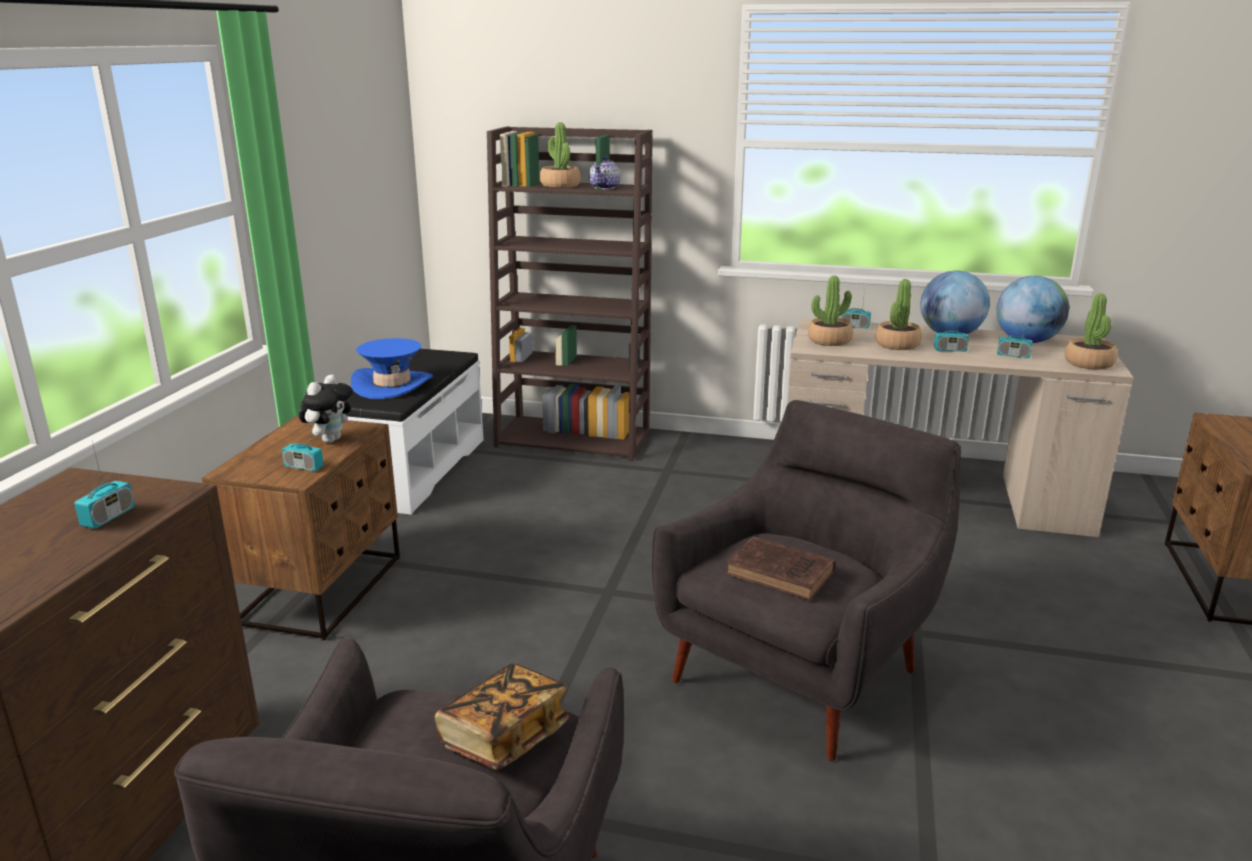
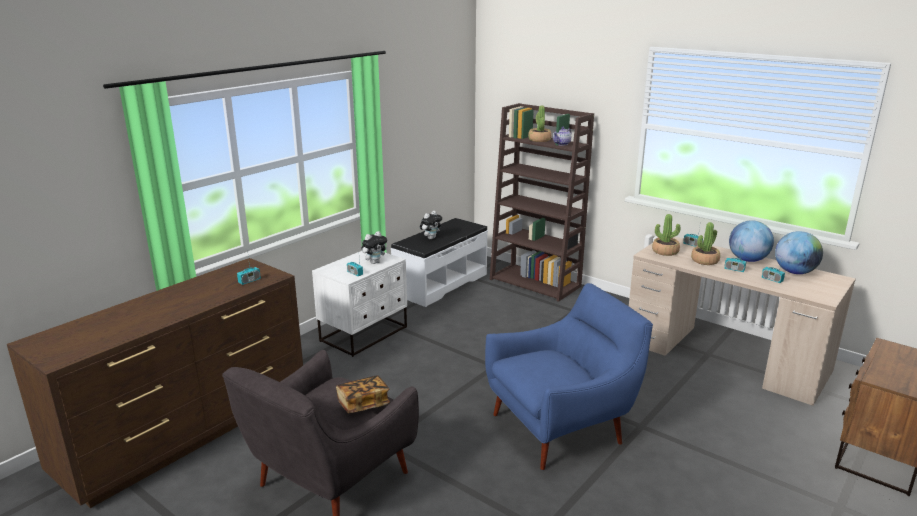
camera: 25 degrees right, 0 degrees up
brown nightstand [202,415,400,640] -> white nightstand [312,251,407,357]
blue hat [351,338,433,399] -> plush toy [420,211,442,239]
grey armchair [652,400,961,761] -> blue armchair [485,283,653,470]
brown book [726,536,836,601] -> none
potted plant [1065,293,1118,370] -> none

